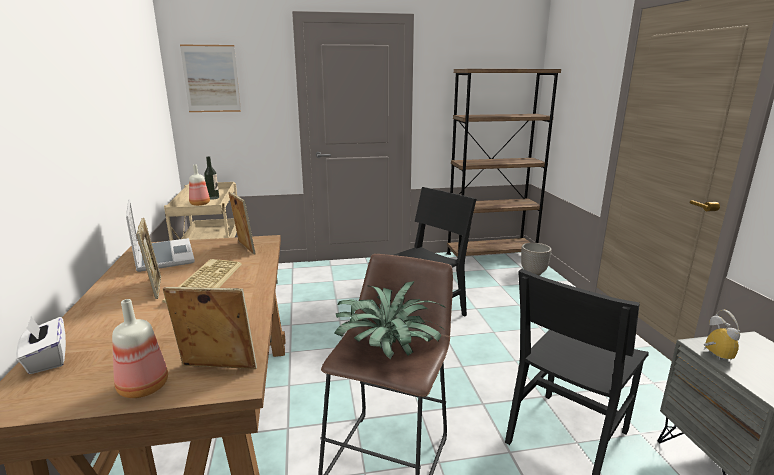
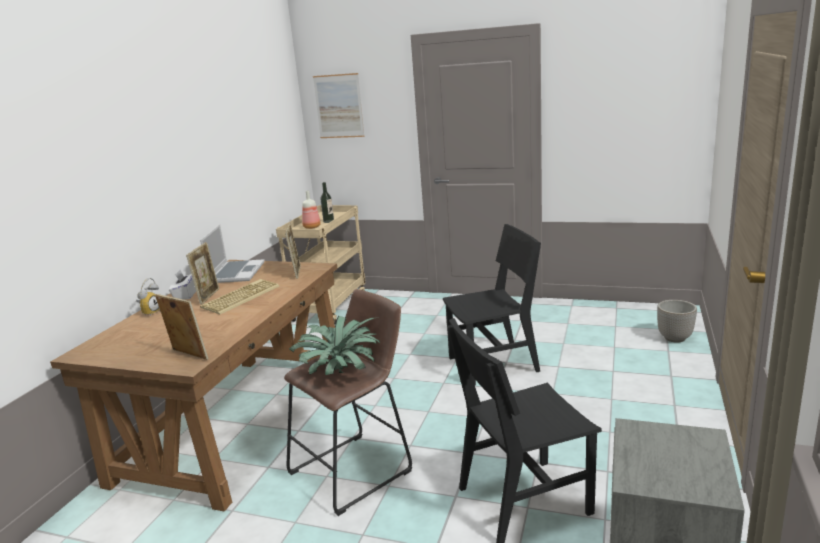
camera: 30 degrees right, 0 degrees up
white tissue box [16,317,66,374] -> white tissue box moved to [169,270,196,300]
bottle [112,299,168,398] -> none
brown bookcase [446,69,561,257] -> none
alarm clock [704,310,740,360] -> alarm clock moved to [136,278,160,316]

